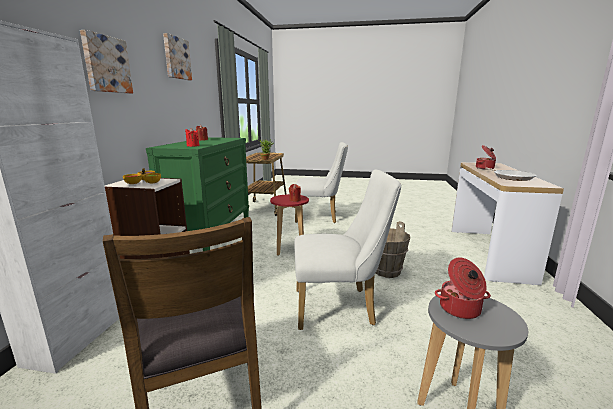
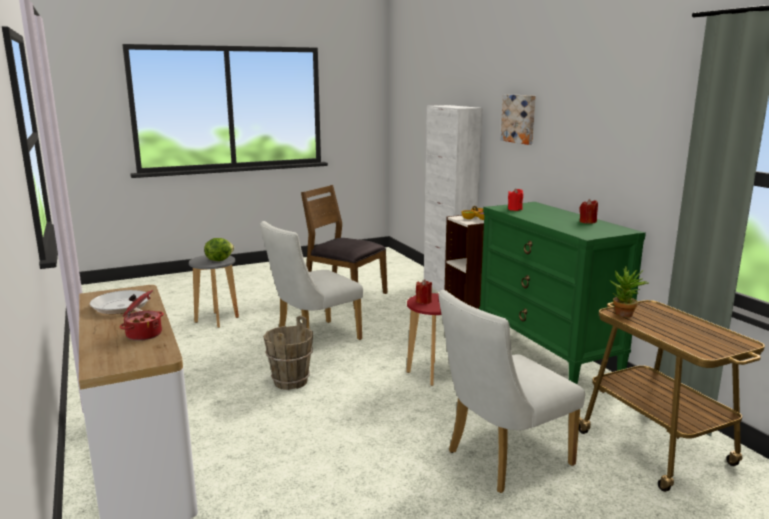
camera: 145 degrees right, 0 degrees up
picture [163,33,192,80] -> none
cooking pot [435,257,491,319] -> lettuce [204,238,234,261]

